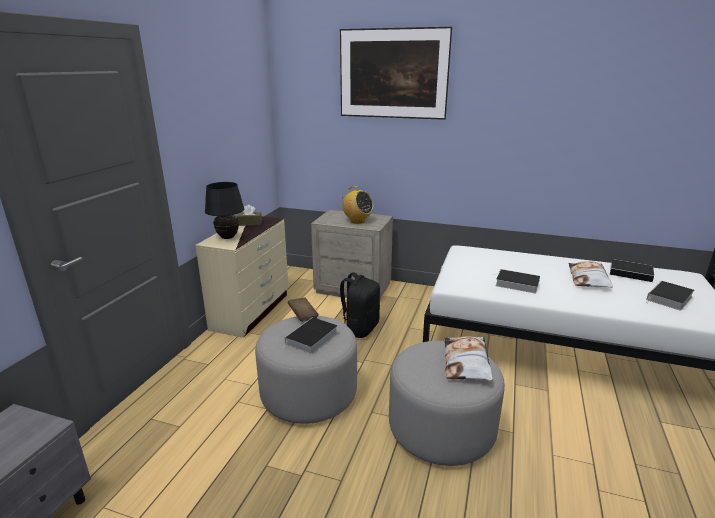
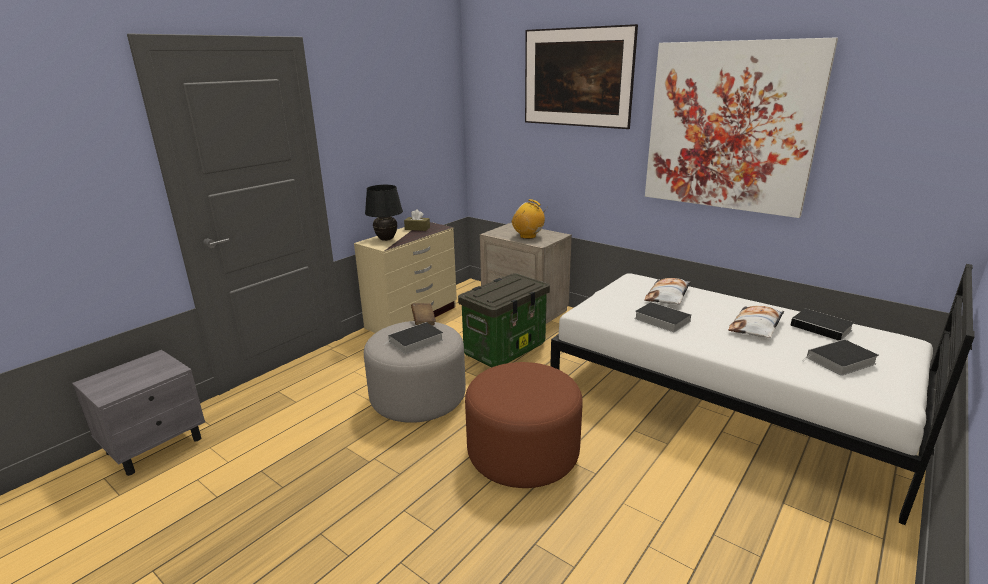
camera: 20 degrees right, 0 degrees up
black backpack [340,272,380,338] -> storage box [458,273,550,367]
radio [341,186,373,224] -> radio turned 150 degrees clockwise [511,199,547,239]
grey ottoman [389,341,505,466] -> brown ottoman [465,362,583,488]
pillow [445,336,493,381] -> pillow moved to [644,278,691,304]
none -> picture [645,38,838,218]

